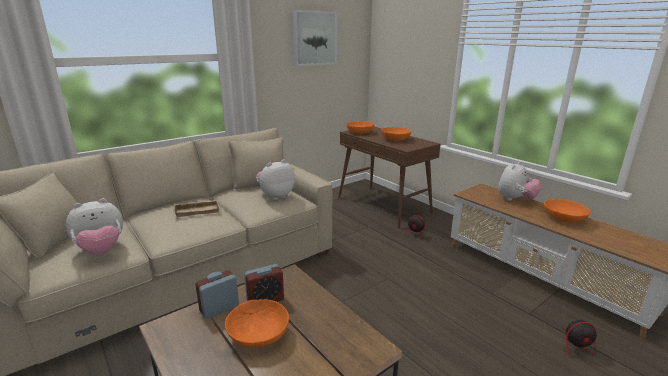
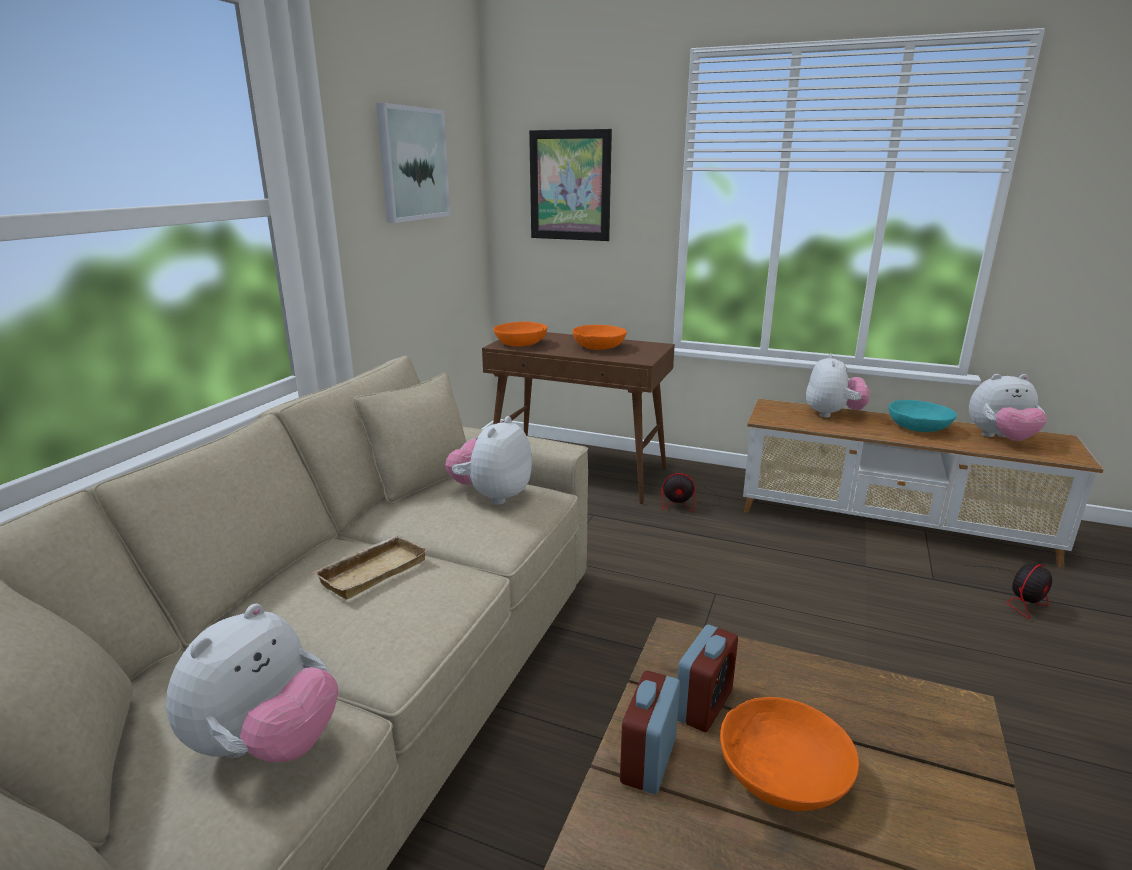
camera: 30 degrees left, 0 degrees up
orange bowl [544,199,591,223] -> turquoise bowl [889,400,957,432]
none -> picture [529,129,612,241]
none -> plush toy [969,374,1047,441]

